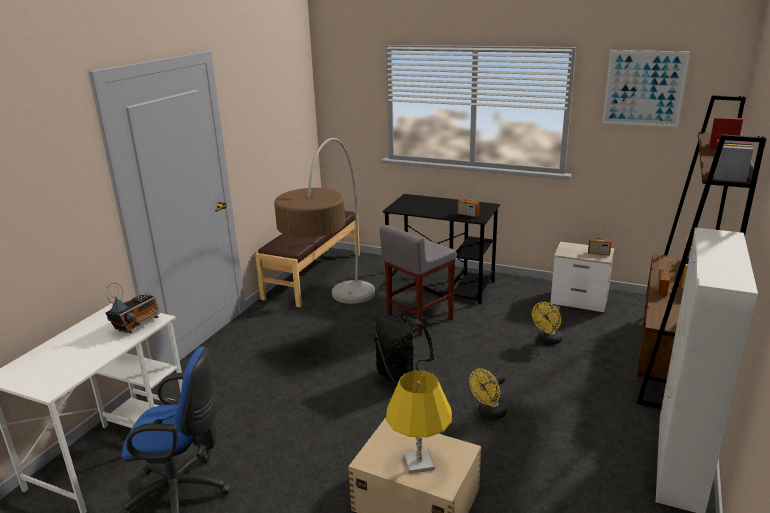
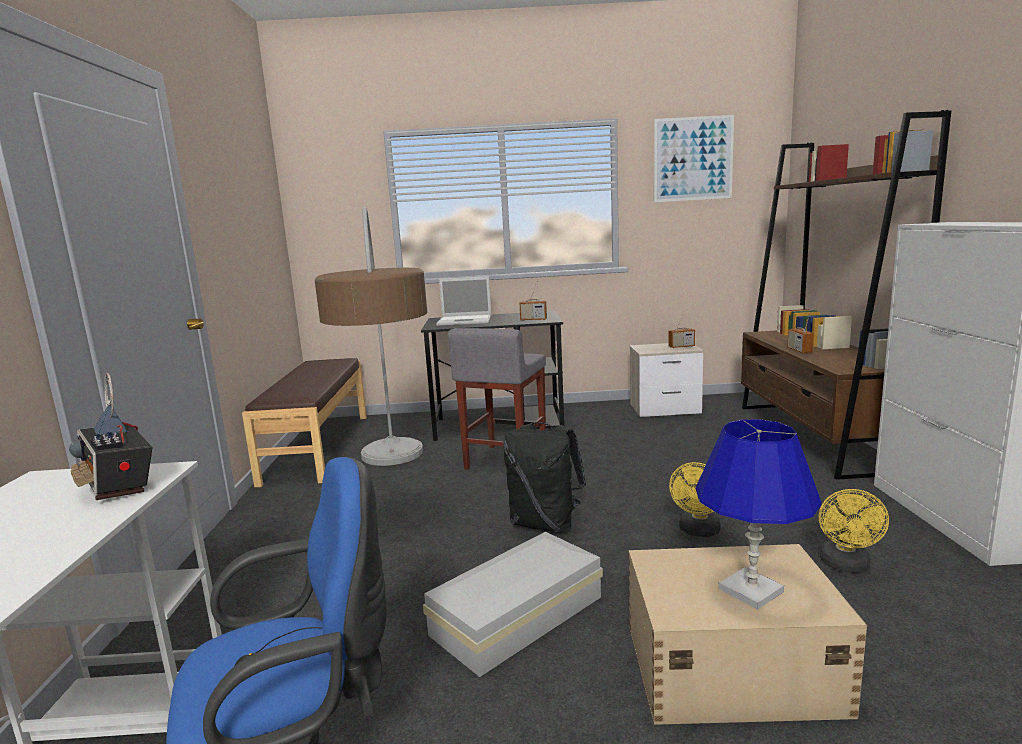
camera: 25 degrees left, 10 degrees down
radio [105,282,159,333] -> radio turned 135 degrees clockwise [69,373,153,500]
yellow table lamp [386,371,452,474] -> blue table lamp [696,419,821,609]
yellow fan [532,302,562,345] -> yellow fan moved to [819,489,889,572]
none -> white storage box [423,532,603,677]
none -> laptop [436,276,492,326]

